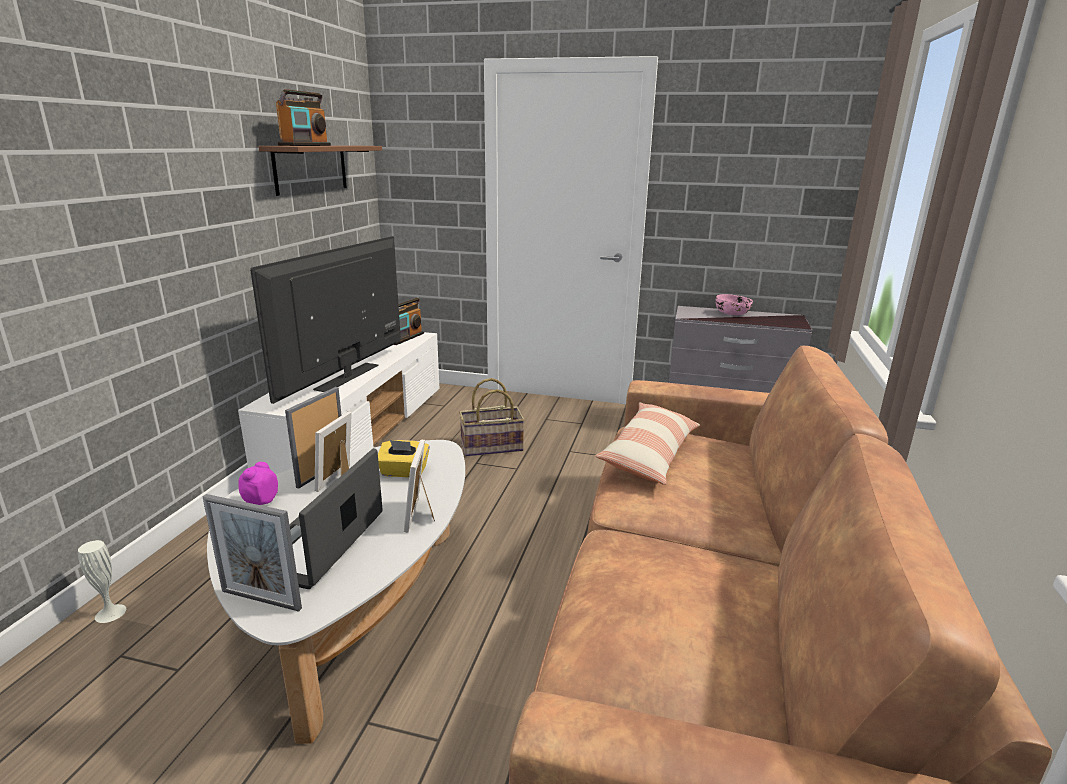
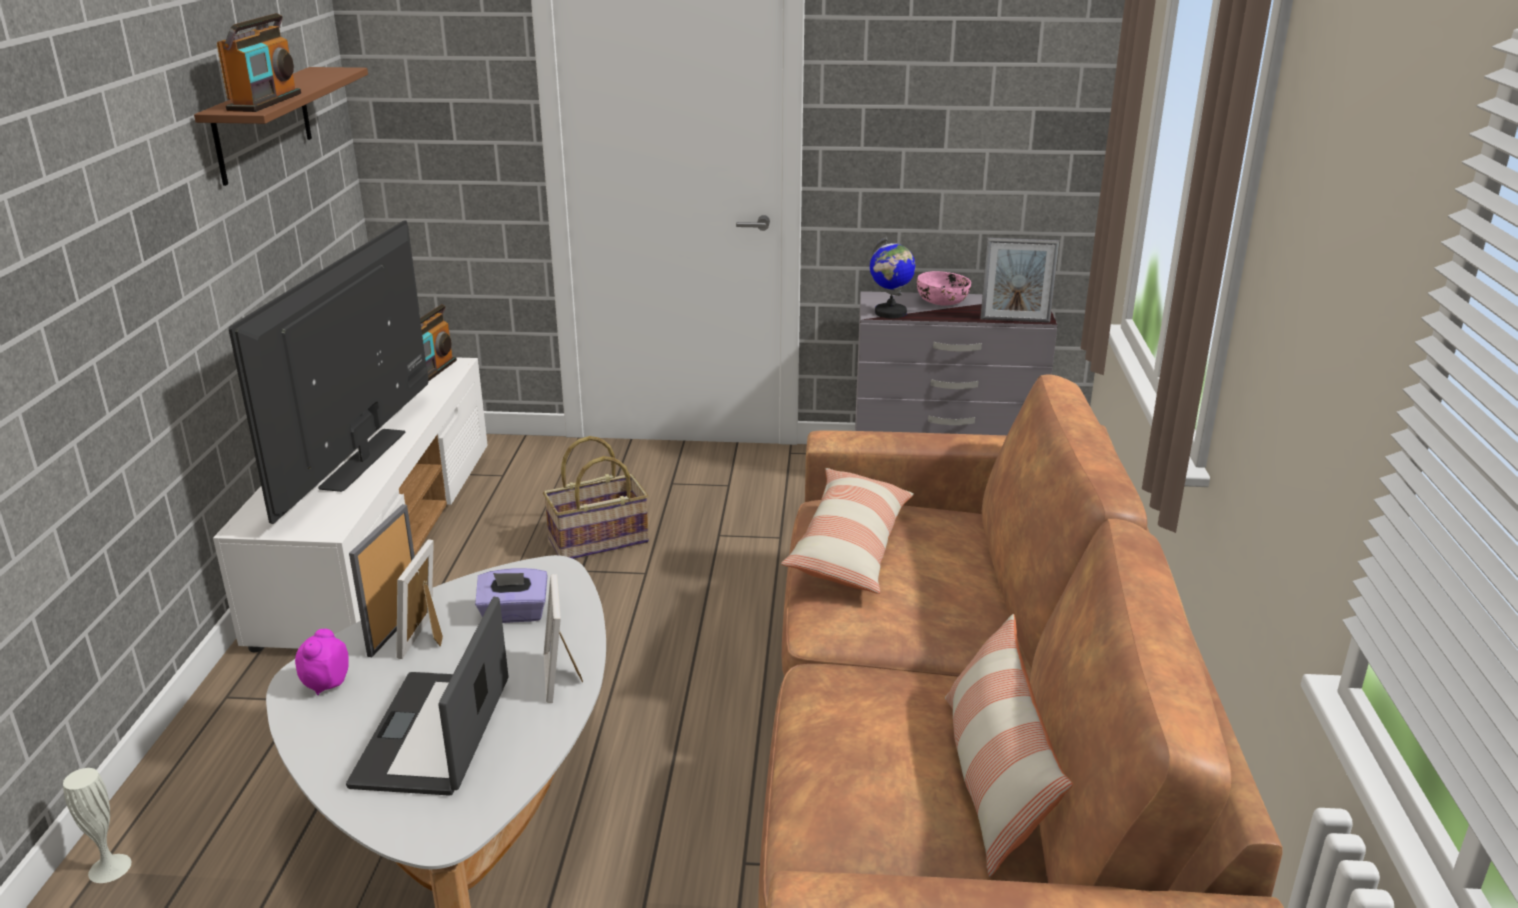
camera: 10 degrees left, 5 degrees up
picture frame [202,494,302,612] -> picture frame moved to [980,238,1059,323]
yellow tissue box [378,440,430,478] -> purple tissue box [475,568,548,623]
none -> globe [870,236,915,319]
none -> pillow [945,614,1073,877]

